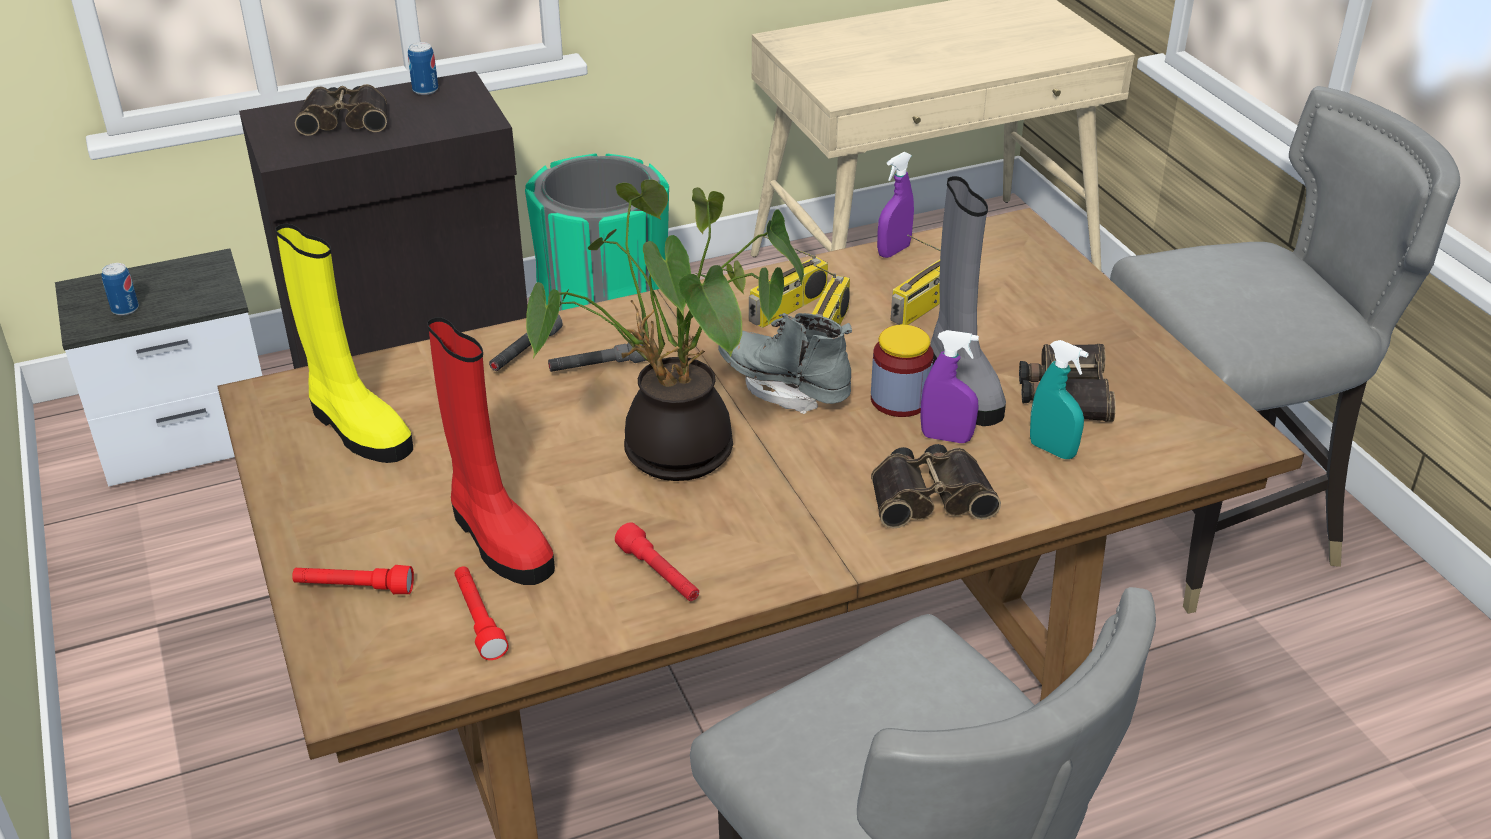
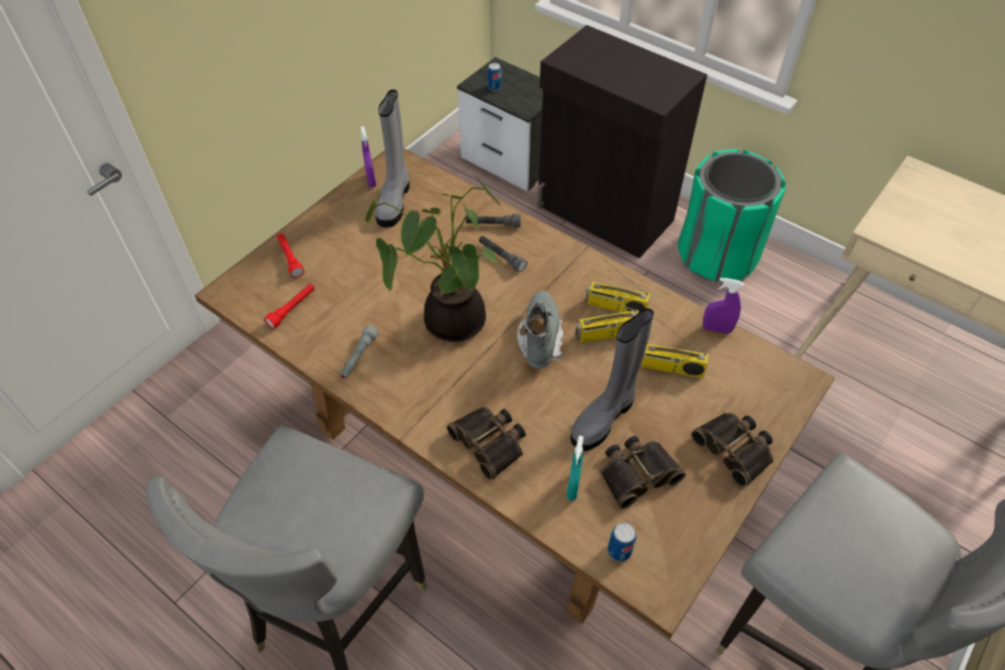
camera: 60 degrees right, 15 degrees up
yellow boot [275,224,413,463] -> grey boot [375,90,410,228]
binoculars [295,84,387,136] -> binoculars moved to [691,413,773,487]
can [408,42,438,95] -> can moved to [608,522,636,561]
red boot [427,317,555,585] -> none
red flashlight [615,522,699,601] -> grey flashlight [340,325,379,379]
jar [871,325,934,417] -> none
purple spray bottle [920,330,979,443] -> purple spray bottle moved to [360,126,376,187]

